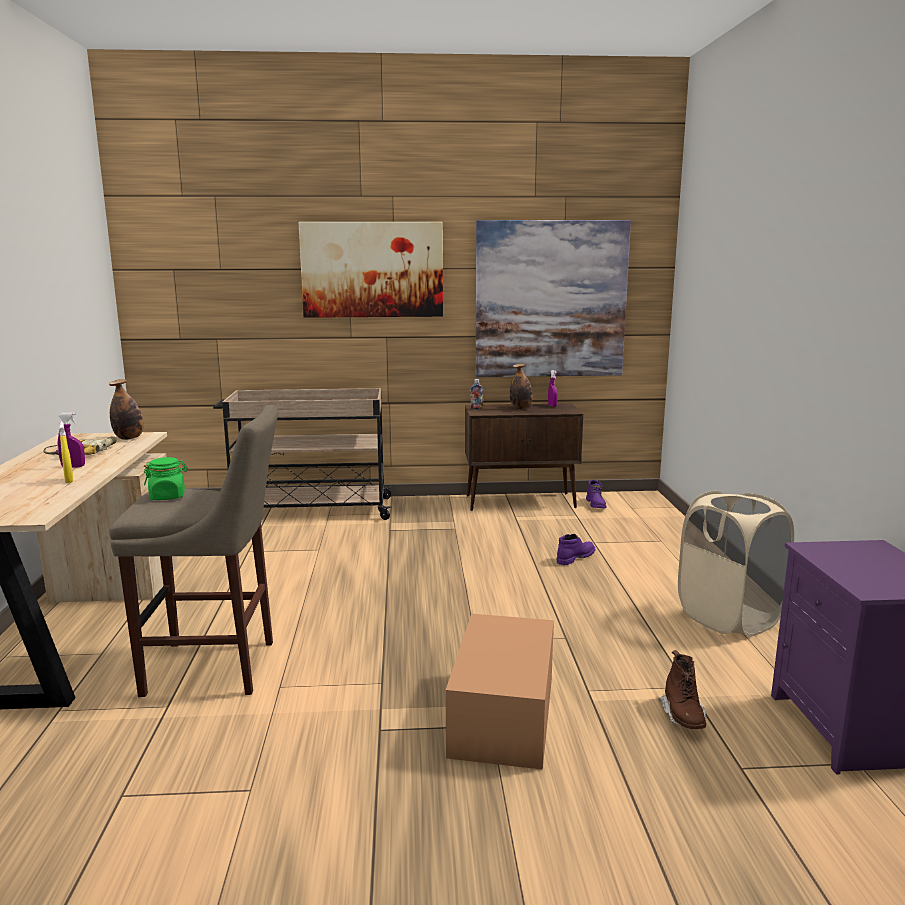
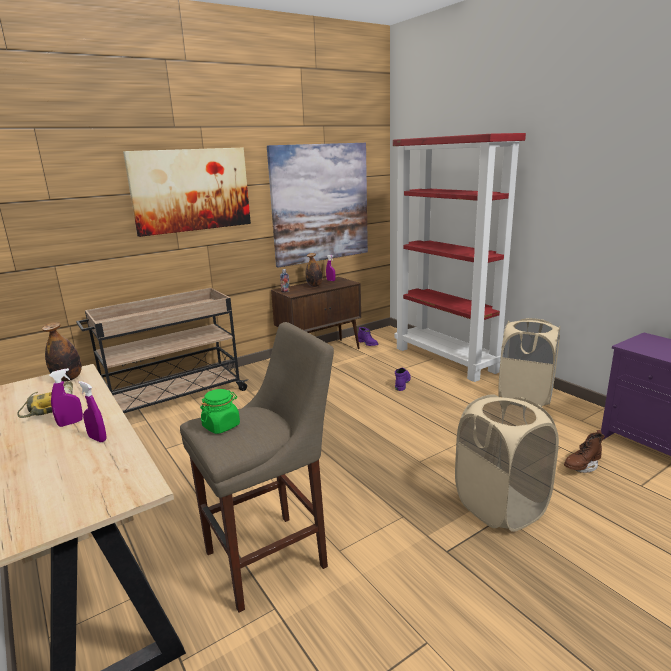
camera: 30 degrees left, 5 degrees up
yellow spray bottle [60,421,73,483] -> purple spray bottle [78,381,106,442]
cardboard box [446,614,554,770] -> beige laundry basket [455,394,559,532]
brown boot [659,650,706,729] -> brown boot turned 90 degrees clockwise [564,430,605,473]
none -> red bookcase [393,133,526,382]

